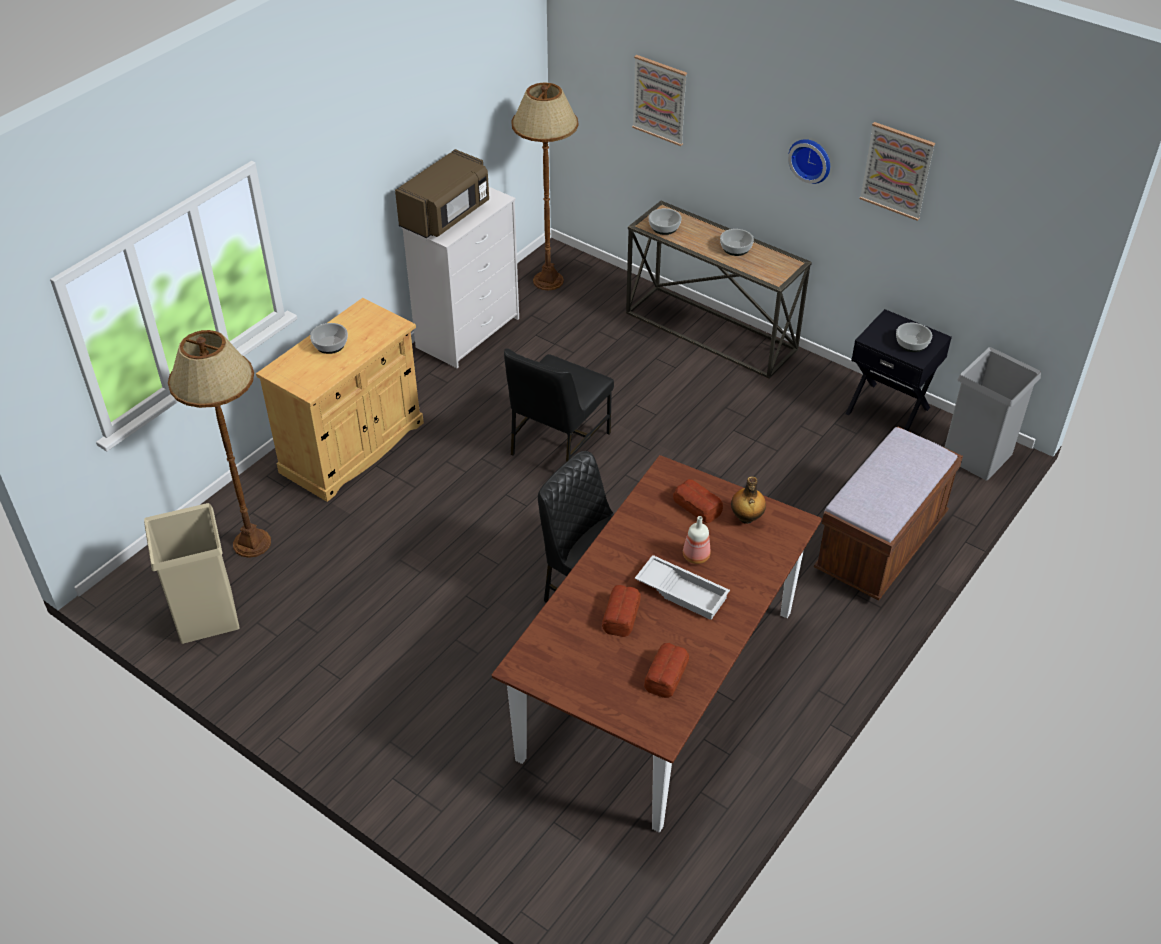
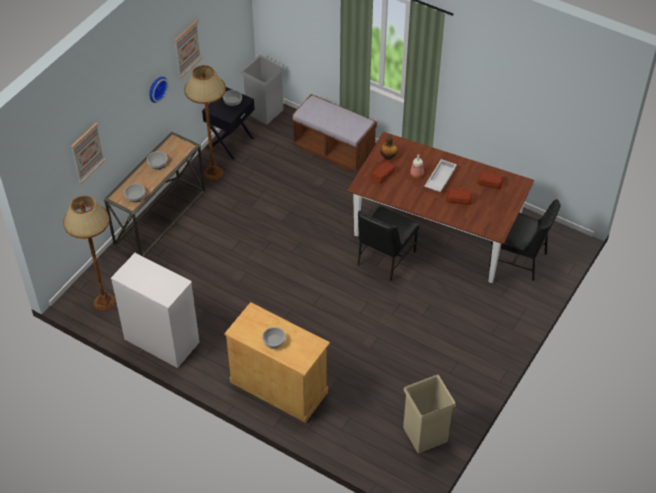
camera: 95 degrees left, 5 degrees up
brown floor lamp [168,330,271,558] -> brown floor lamp moved to [184,65,226,180]
brown microwave [395,149,489,238] -> none
black chair [504,348,614,462] -> black chair moved to [489,199,561,281]

